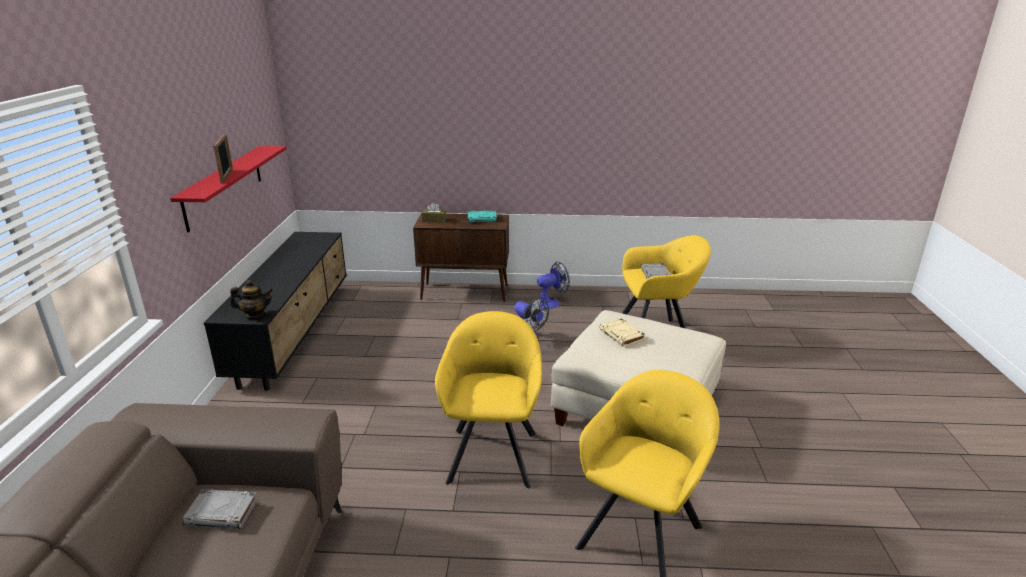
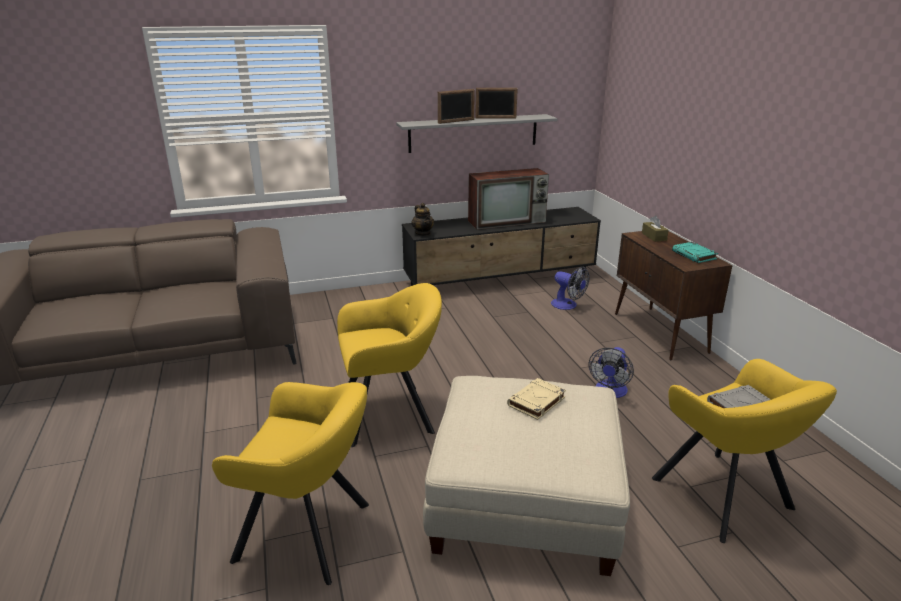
camera: 70 degrees right, 0 degrees up
red shelf [170,146,287,232] -> grey shelf [396,114,558,153]
grey book [182,489,258,529] -> none
fan [537,262,570,309] -> fan moved to [551,267,589,310]
none -> television [468,168,549,229]
none -> picture frame [475,88,518,119]

